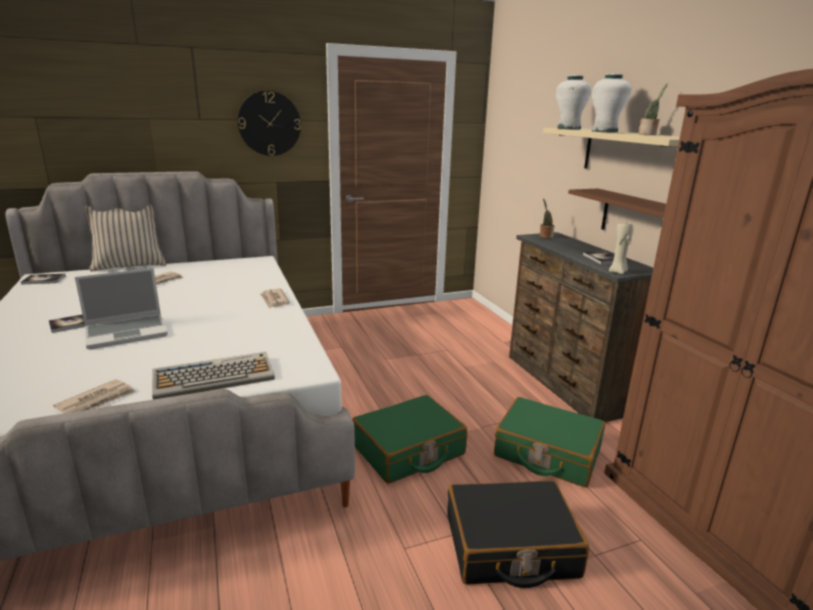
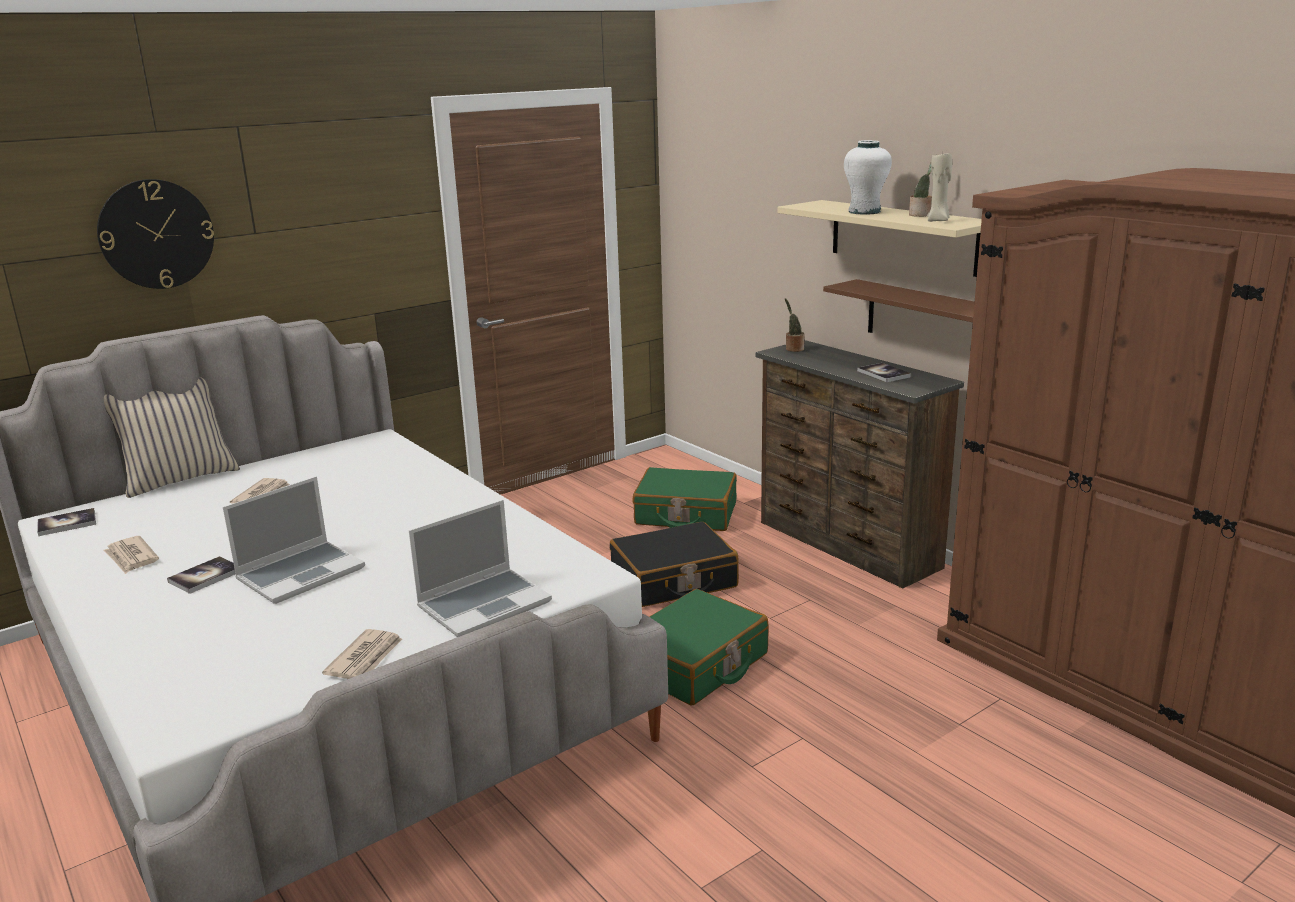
camera: 15 degrees left, 0 degrees up
keyboard [152,352,275,400] -> laptop [409,500,552,637]
wall clock [237,91,301,156] -> wall clock moved to [97,179,214,289]
newspaper [260,289,290,309] -> newspaper moved to [103,536,159,574]
black suitcase [447,480,589,588] -> black suitcase moved to [610,522,739,607]
green suitcase [494,397,605,487] -> green suitcase moved to [633,467,737,531]
white vase [556,75,591,130] -> none
beige candle [609,221,633,274] -> beige candle moved to [927,152,952,222]

